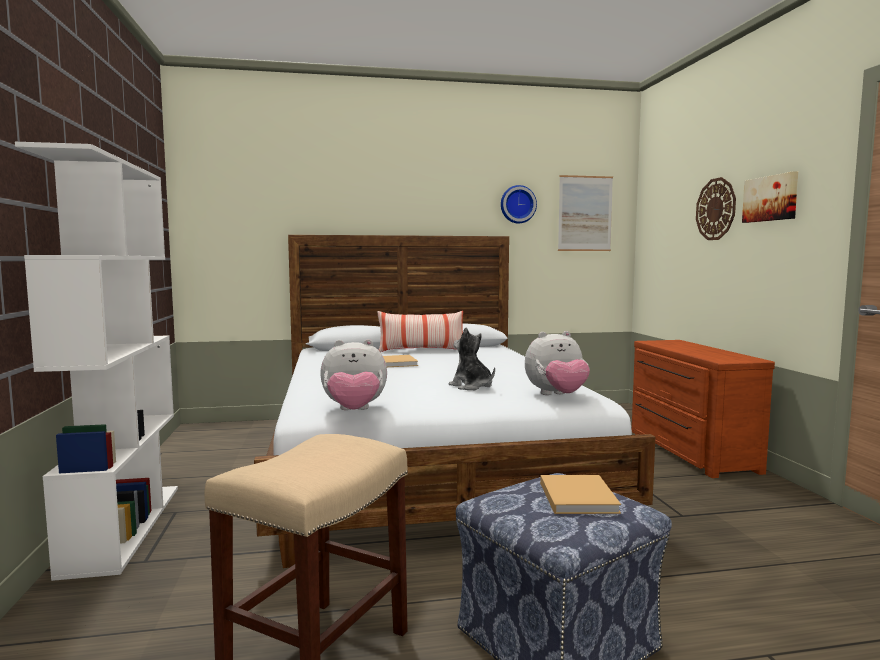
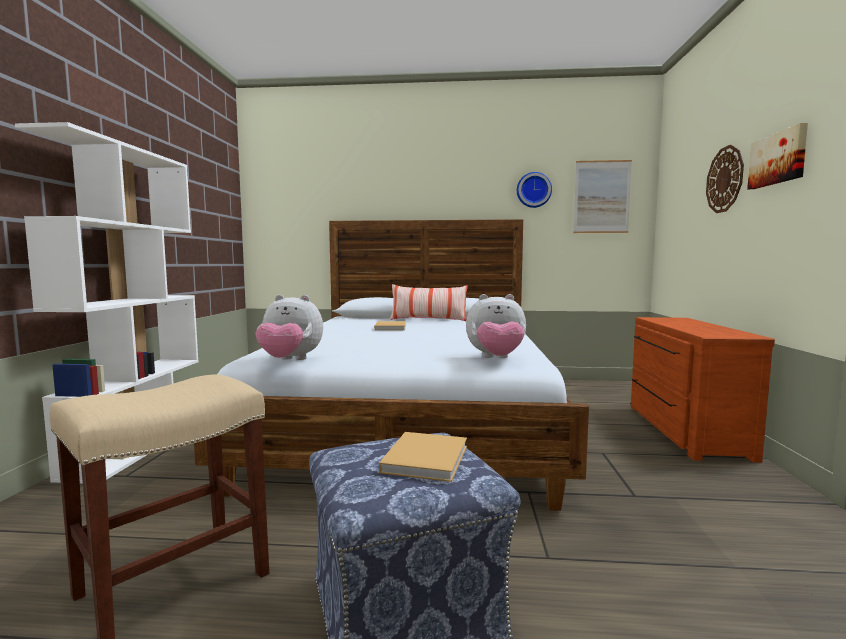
camera: 15 degrees right, 0 degrees up
plush toy [449,327,495,390] -> none

